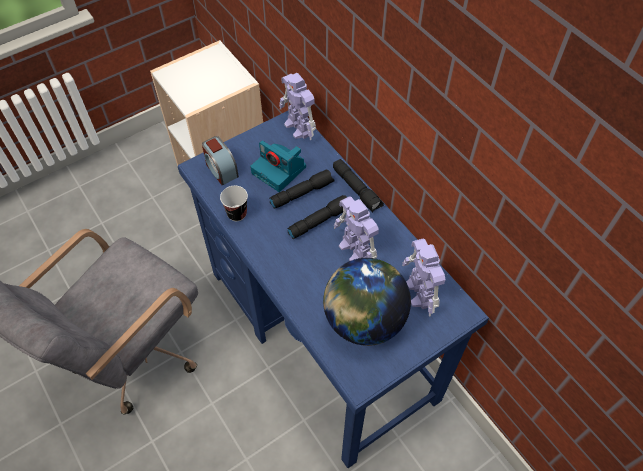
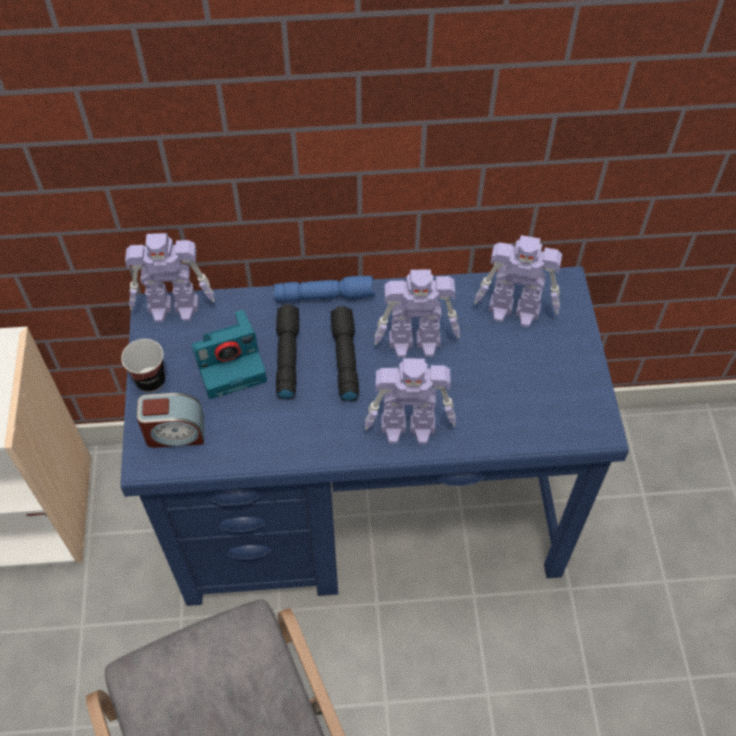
camera: 60 degrees left, 0 degrees up
cup [220,186,248,221] -> cup moved to [121,339,165,392]
globe [323,258,411,346] -> none
black flashlight [333,159,384,213] -> blue flashlight [273,276,375,302]
none -> toy robot [365,358,456,444]

